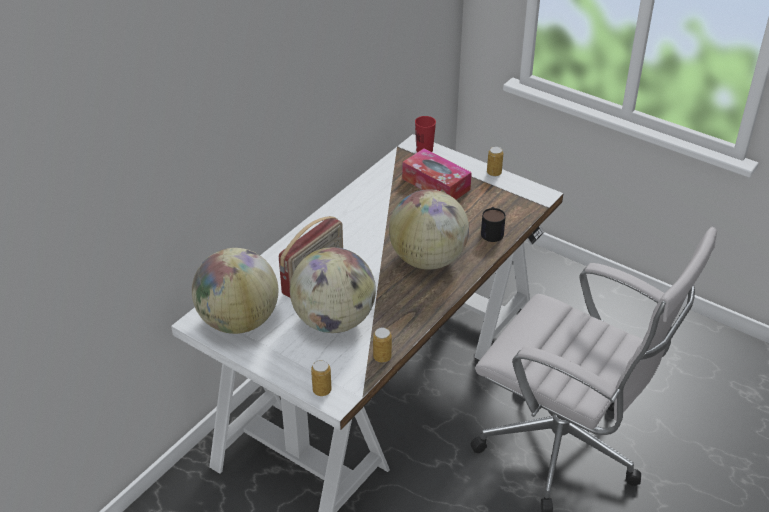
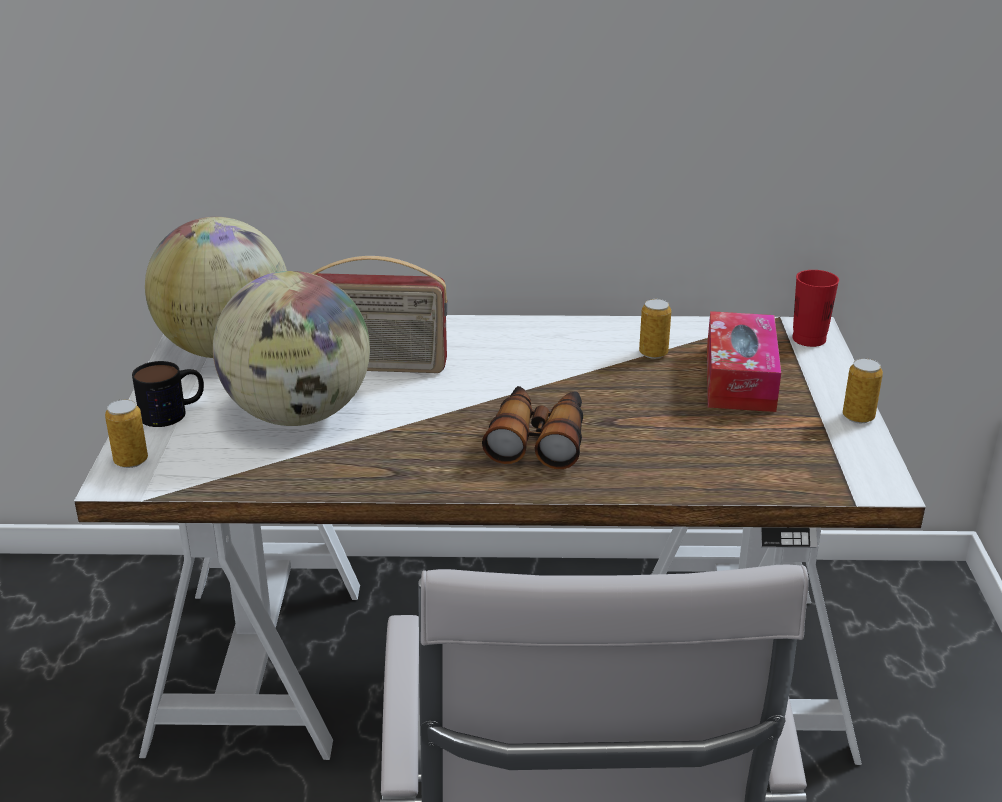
camera: 55 degrees right, 10 degrees down
can [373,327,392,363] -> can moved to [639,299,671,359]
globe [389,189,469,270] -> binoculars [482,386,583,469]
mug [481,207,506,242] -> mug moved to [132,361,204,427]

